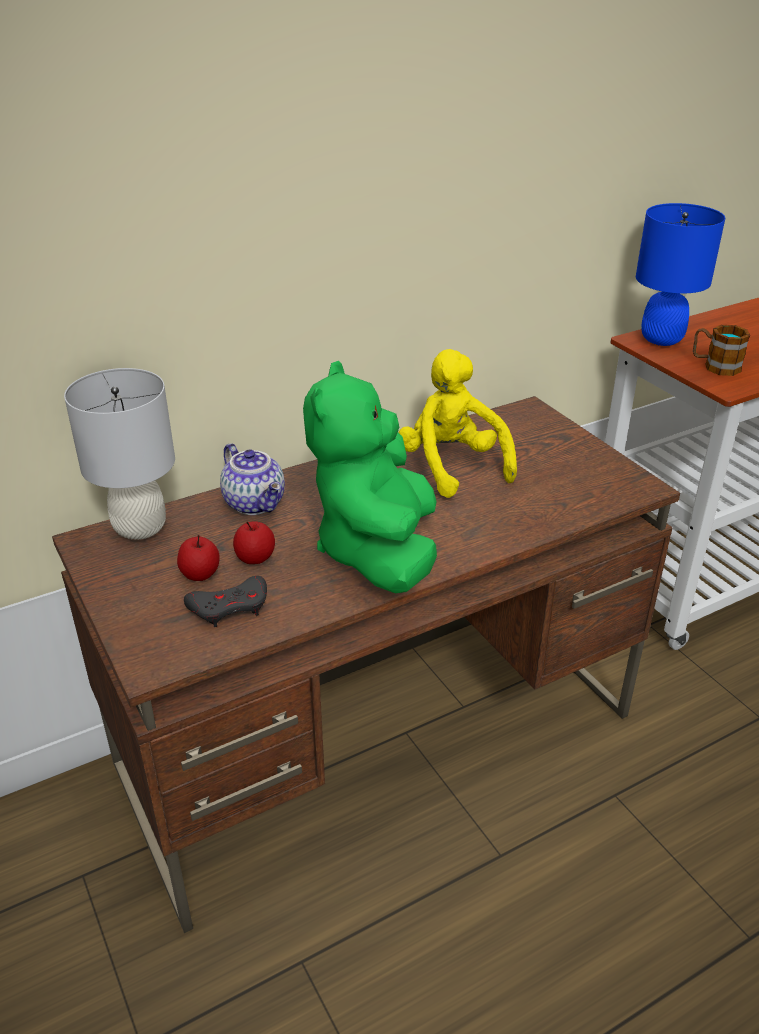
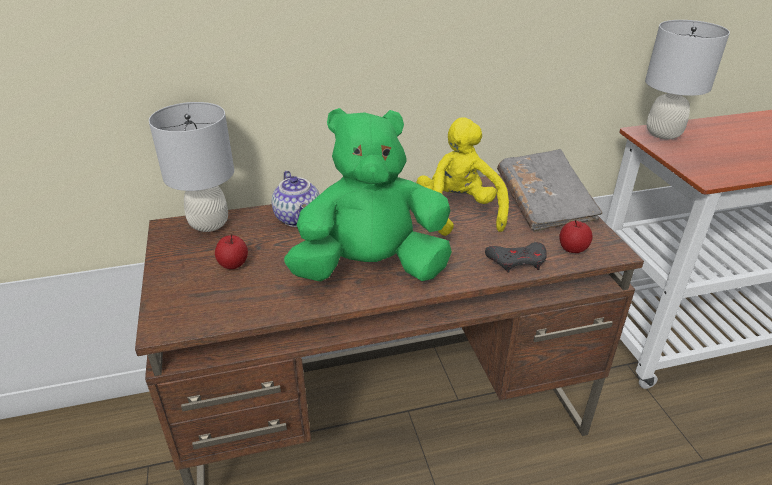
camera: 15 degrees right, 0 degrees up
grey game controller [184,576,267,627] -> grey game controller moved to [485,242,547,273]
apple [233,521,275,564] -> apple moved to [560,220,592,253]
green plush toy [303,361,437,593] -> green plush toy turned 60 degrees clockwise [284,108,452,282]
blue table lamp [636,203,725,346] -> grey table lamp [645,20,730,139]
mug [693,325,750,376] -> none
none -> grey book [497,149,603,232]

